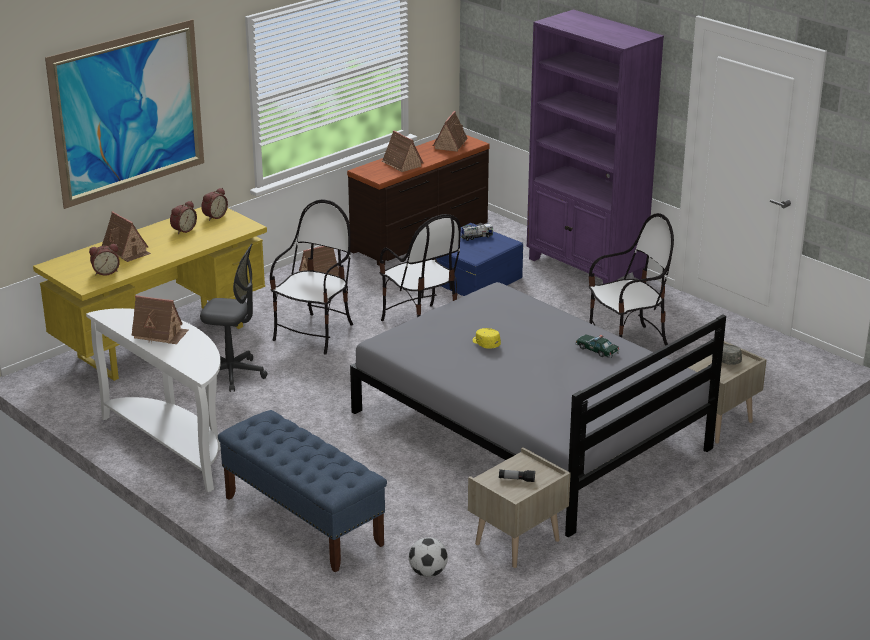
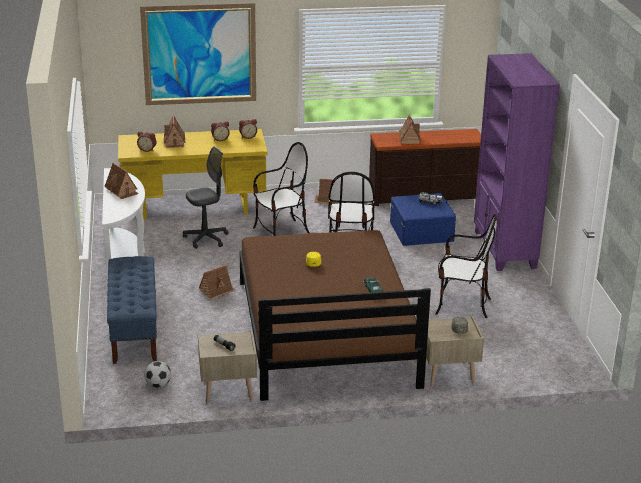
camera: 35 degrees right, 0 degrees up
grey office chair [200,244,267,392] -> grey office chair turned 75 degrees counterclockwise [183,146,228,249]
grey bed [350,282,726,538] -> brown bed [240,230,431,401]
toy house [433,111,467,152] -> toy house moved to [199,265,236,299]

